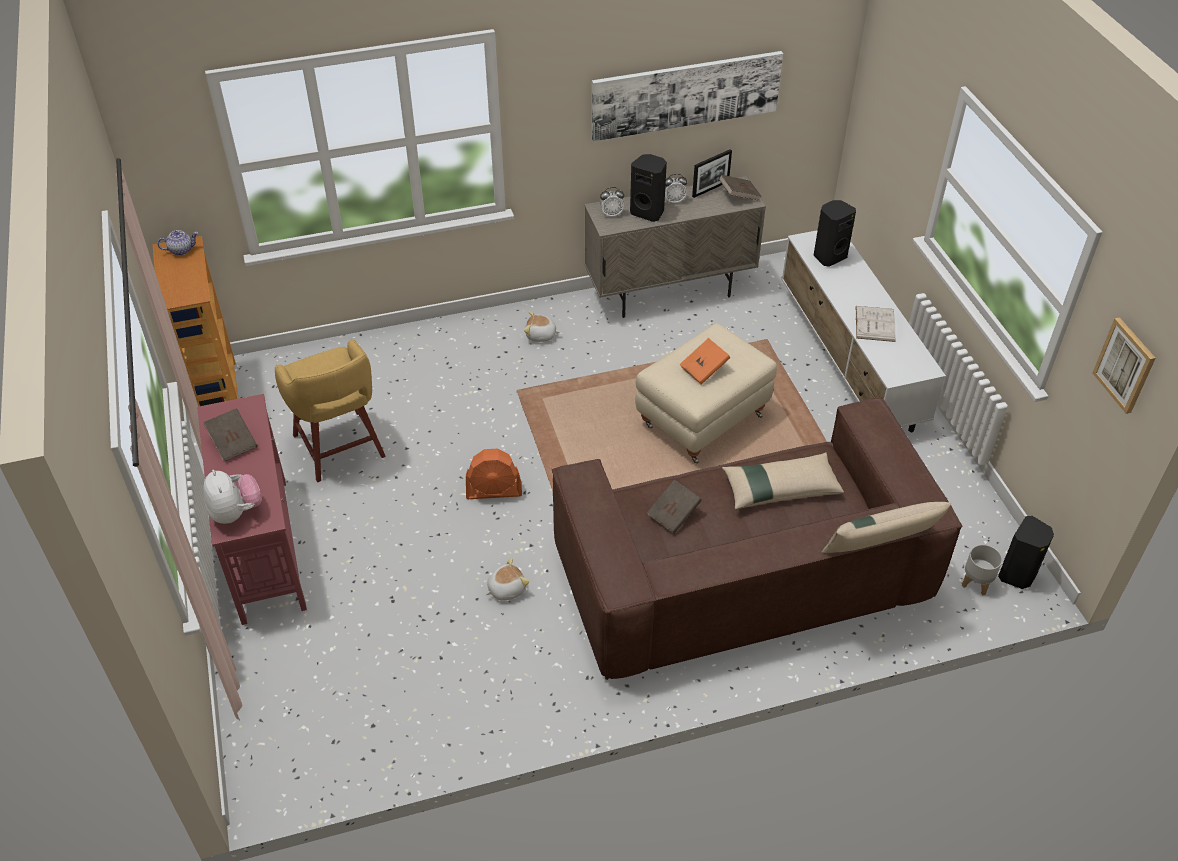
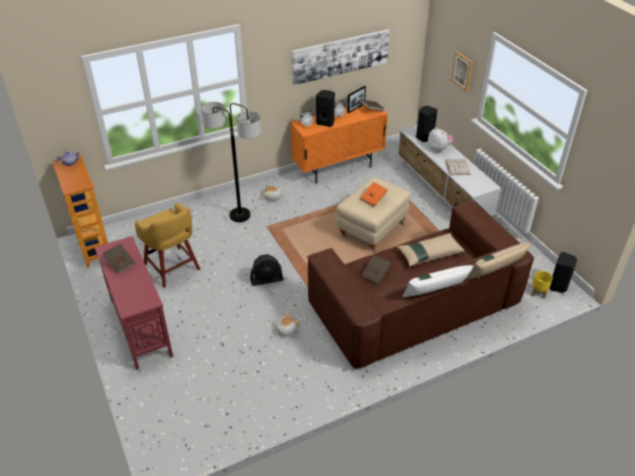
camera: 10 degrees left, 5 degrees down
plush toy [203,470,262,524] -> plush toy moved to [428,127,453,152]
orange fan [466,449,522,499] -> black fan [250,254,283,286]
beige cabinet [584,176,766,318] -> orange cabinet [290,105,388,184]
grey planter [962,544,1002,595] -> yellow planter [532,271,553,299]
picture [1093,317,1156,414] -> picture moved to [451,51,473,91]
none -> floor lamp [201,102,261,222]
none -> white pillow [402,265,473,297]

